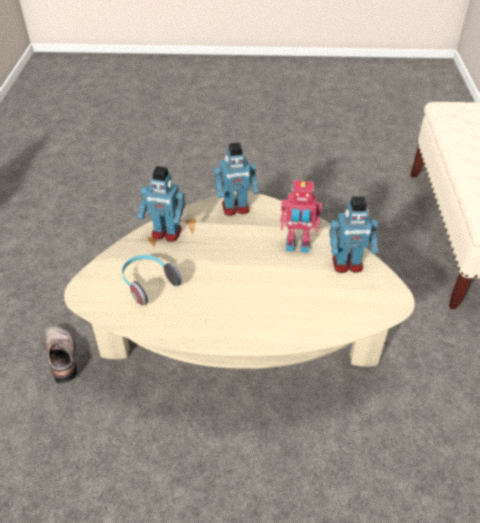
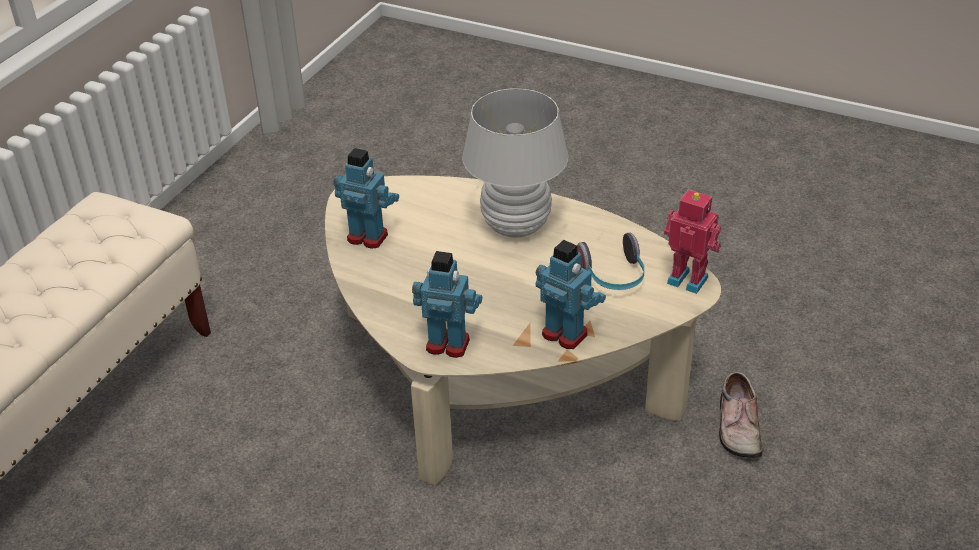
camera: 155 degrees left, 5 degrees down
toy robot [280,180,322,253] -> toy robot moved to [664,189,721,294]
none -> white table lamp [462,88,568,238]

